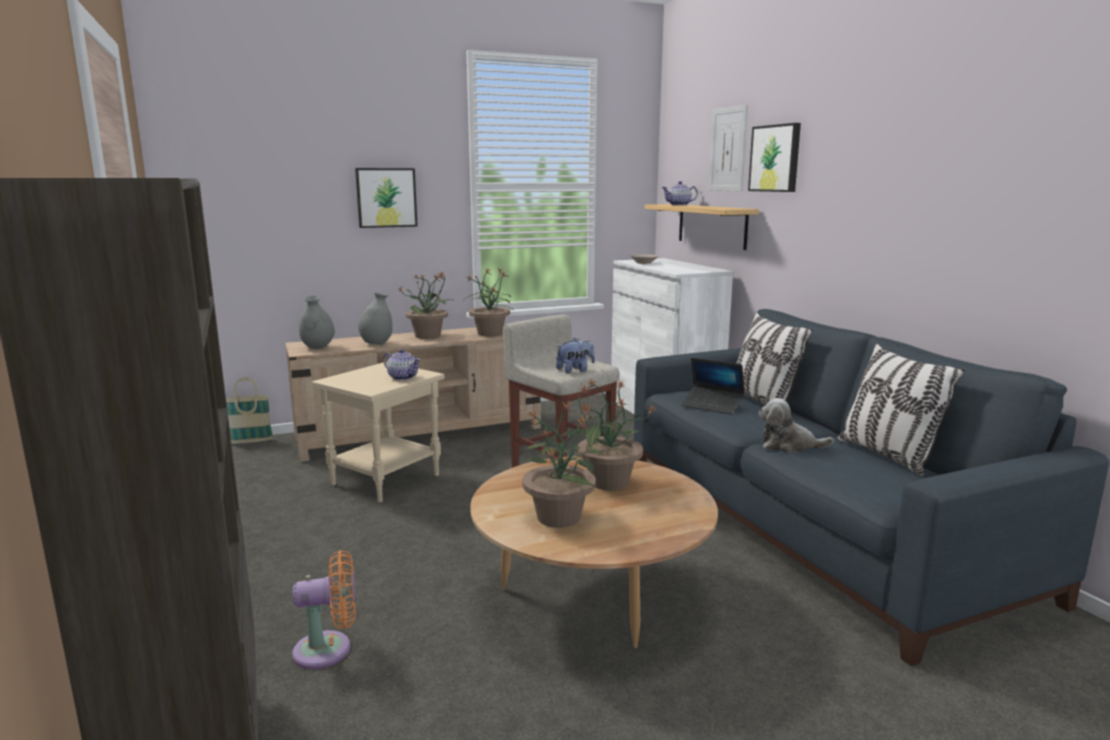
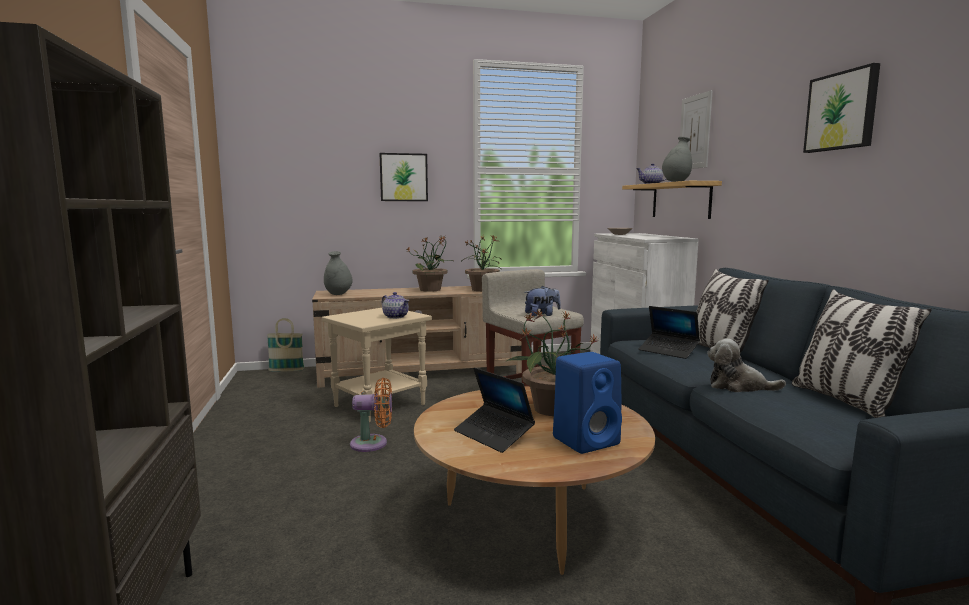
camera: 10 degrees right, 5 degrees down
orange fan [292,550,356,669] -> orange fan moved to [350,378,392,452]
grey vase [358,292,393,345] -> grey vase moved to [662,137,692,182]
potted plant [520,399,604,528] -> laptop [454,367,535,453]
picture [748,123,801,192] -> picture moved to [803,63,880,153]
none -> blue speaker [553,352,622,454]

